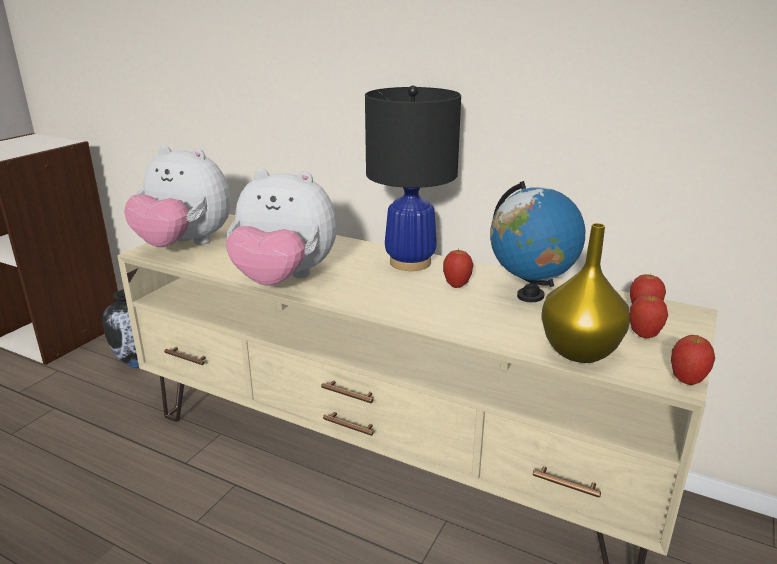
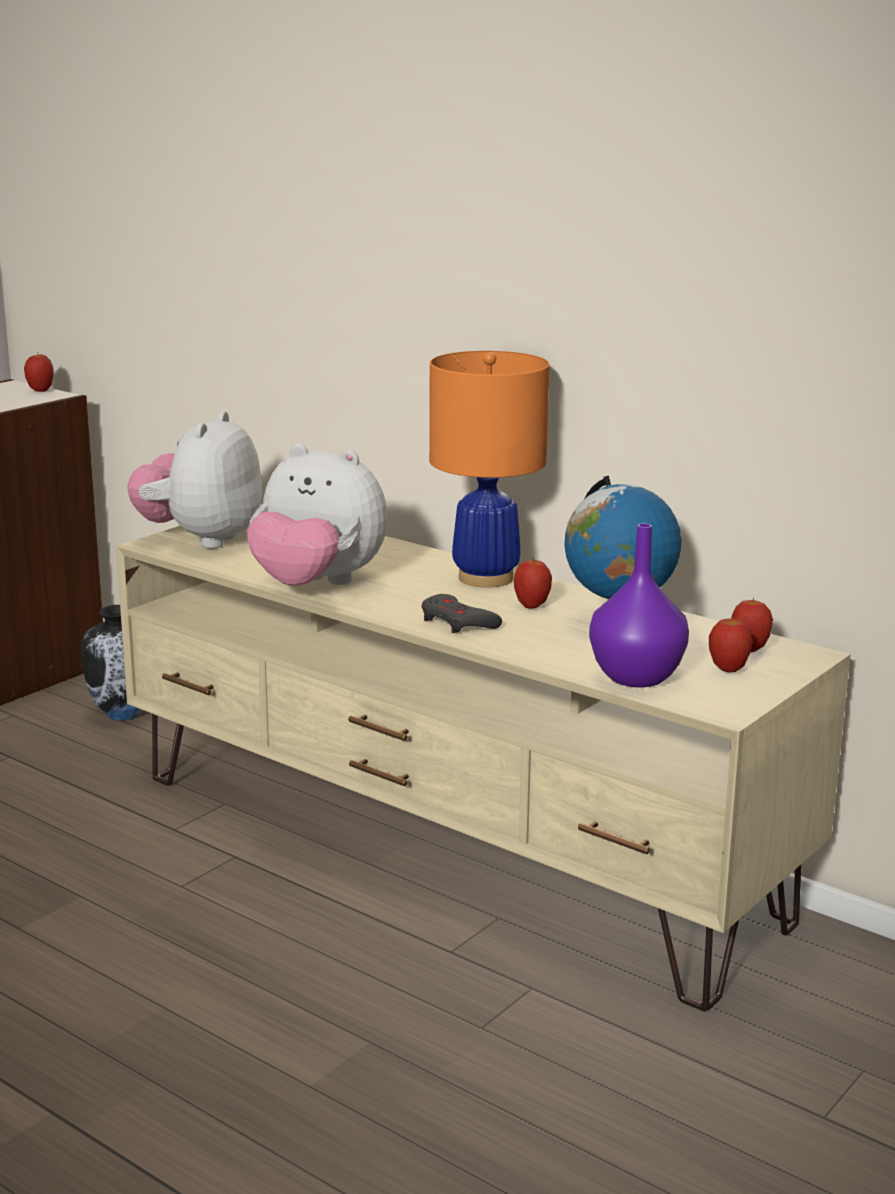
camera: 10 degrees right, 5 degrees down
plush toy [124,145,231,247] -> plush toy turned 75 degrees clockwise [127,411,262,549]
black table lamp [365,85,461,271] -> orange table lamp [429,351,550,588]
yellow vase [541,223,630,363] -> purple vase [589,523,689,687]
apple [671,335,715,385] -> apple moved to [24,354,53,392]
none -> grey game controller [421,594,502,633]

